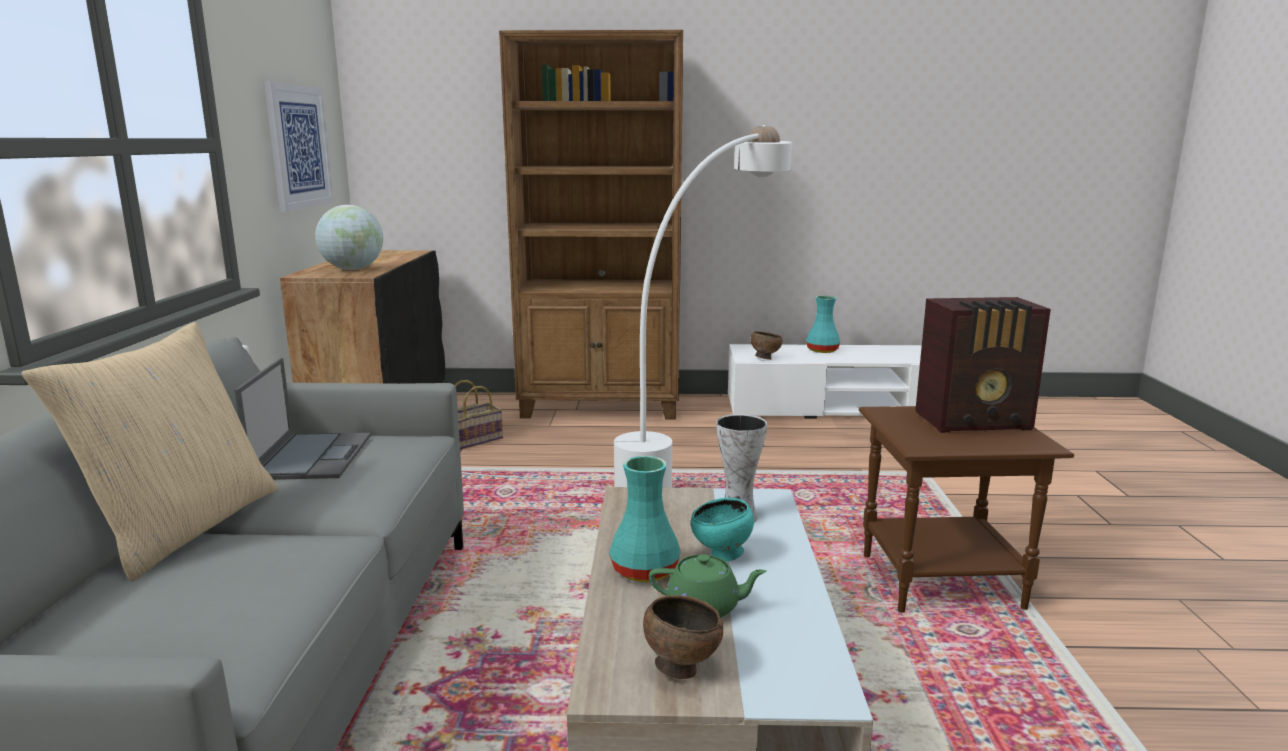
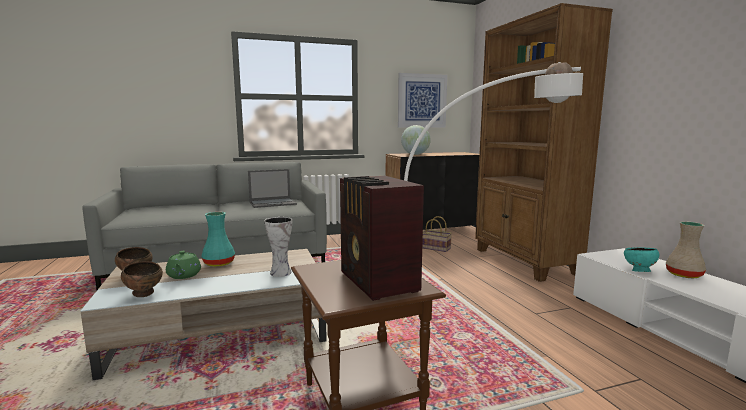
camera: 70 degrees right, 5 degrees down
beige pillow [21,322,278,582] -> none
turquoise bowl [691,498,754,561] -> turquoise bowl moved to [624,247,659,272]
brown bowl [751,331,783,360] -> brown bowl moved to [121,261,163,297]
turquoise vase [806,296,840,353] -> beige vase [666,221,706,278]

